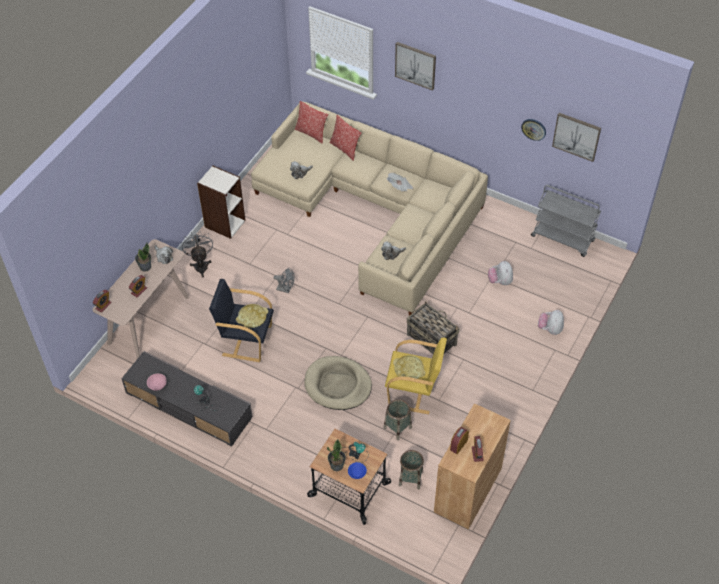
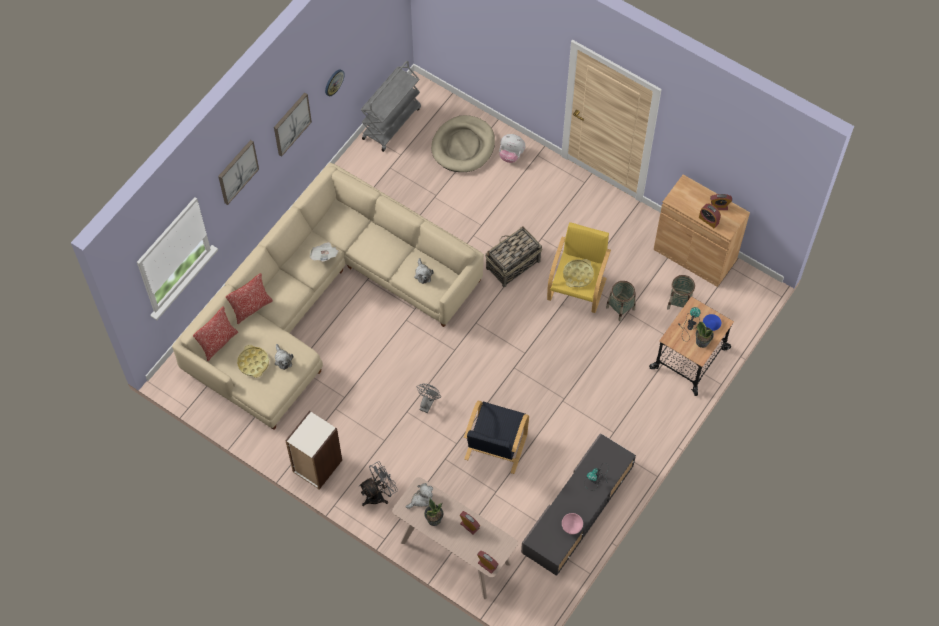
camera: 85 degrees left, 10 degrees up
grey fan [181,231,213,277] -> grey fan turned 150 degrees clockwise [359,461,398,506]
yellow tray [236,304,268,328] -> yellow tray moved to [237,345,269,378]
beige dog bed [304,356,372,410] -> beige dog bed moved to [431,115,495,172]
plush toy [488,261,513,285] -> none
picture [552,113,601,162] -> picture moved to [274,93,312,157]

